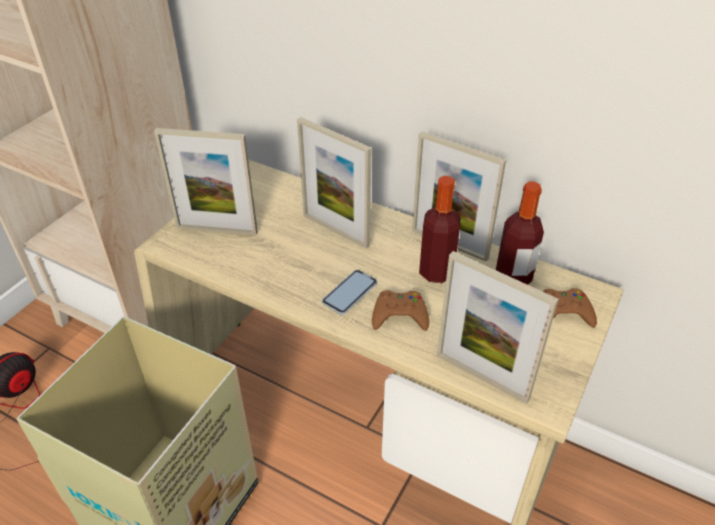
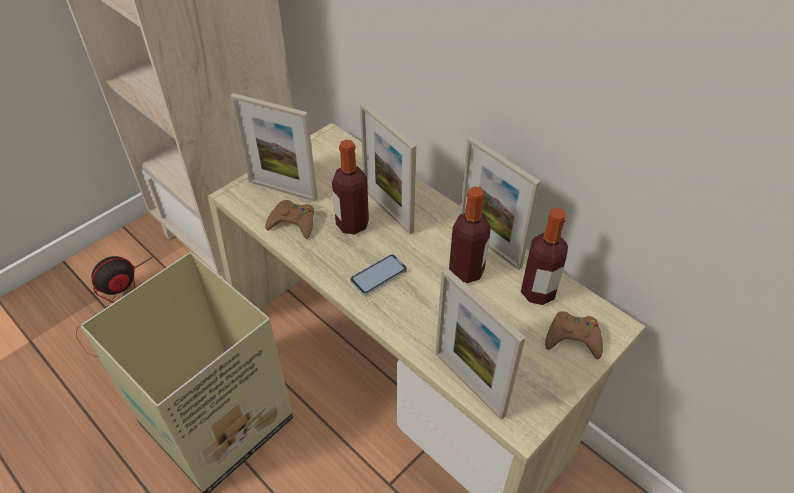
camera: 15 degrees right, 5 degrees up
brown game controller [372,290,429,331] -> brown game controller moved to [265,200,314,239]
none -> bottle [332,140,369,234]

